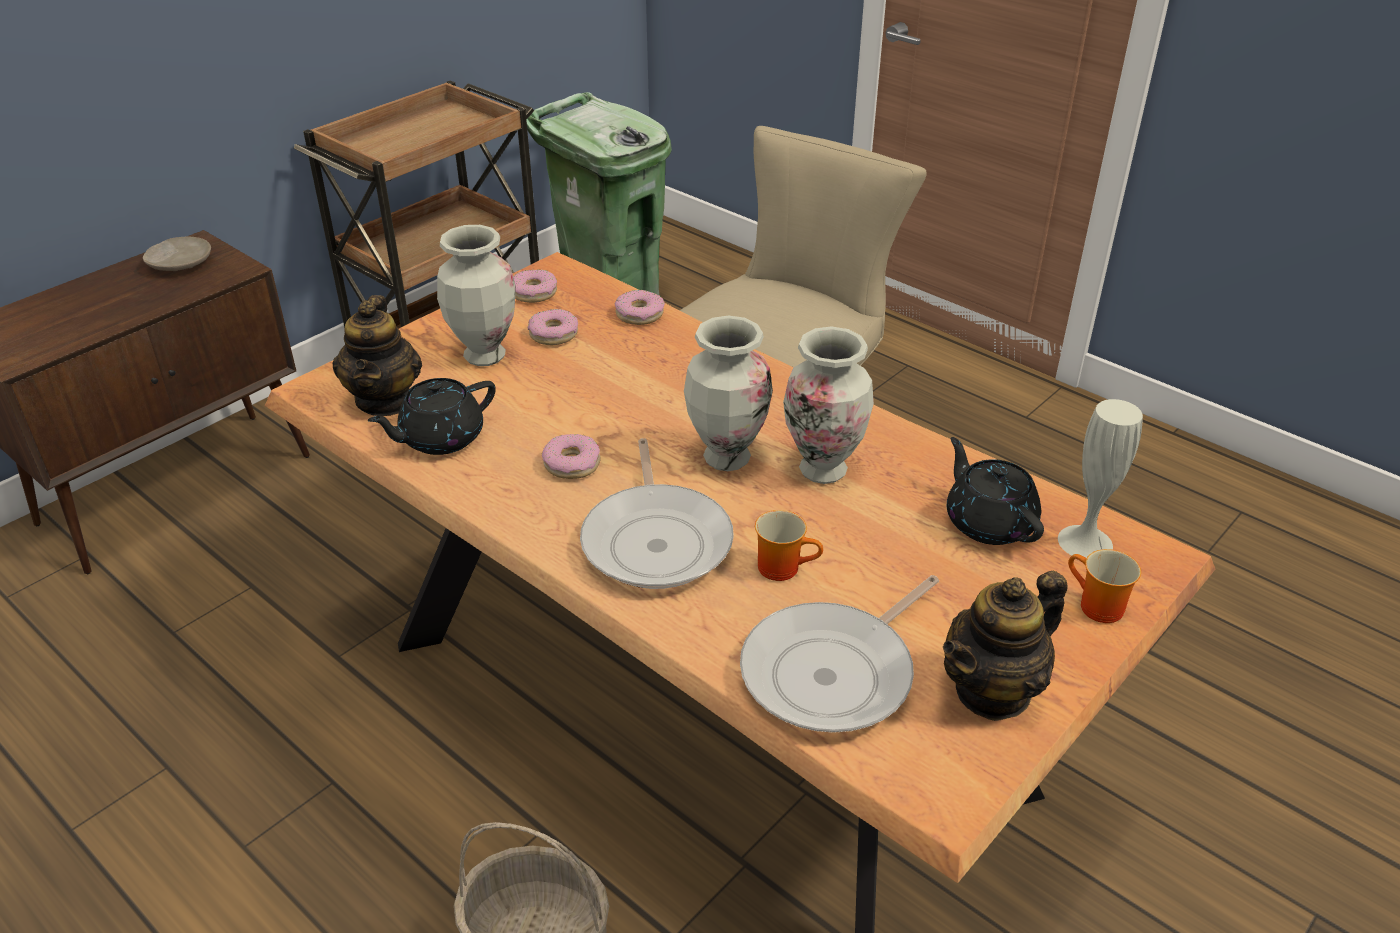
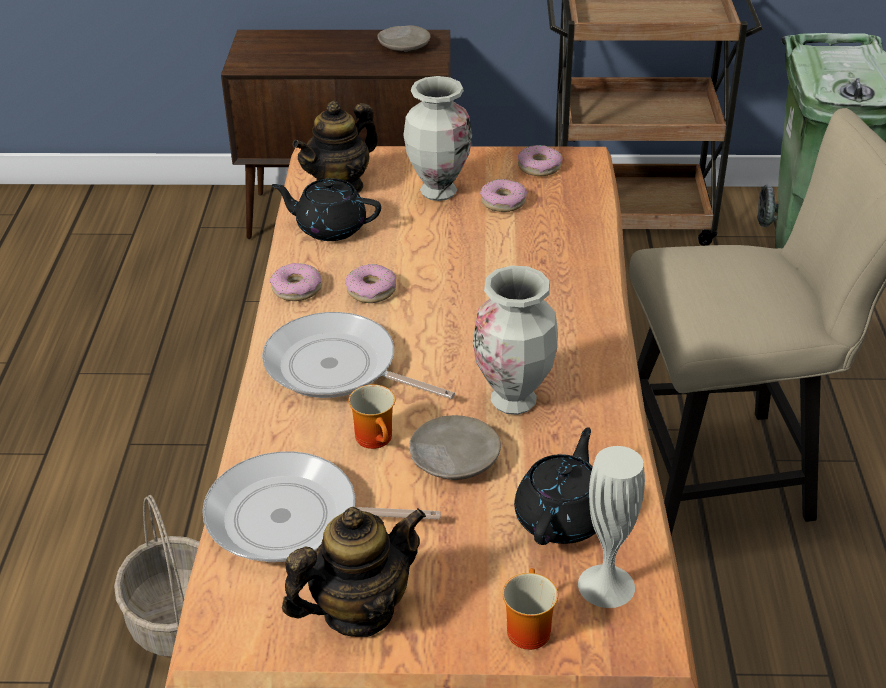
camera: 50 degrees right, 0 degrees up
frying pan [580,438,734,589] -> frying pan turned 75 degrees clockwise [262,312,455,399]
donut [615,290,665,325] -> donut moved to [270,263,322,301]
vase [684,315,773,471] -> none
teapot [943,571,1068,721] -> teapot turned 135 degrees clockwise [282,507,426,637]
none -> beige plate [409,415,501,480]

